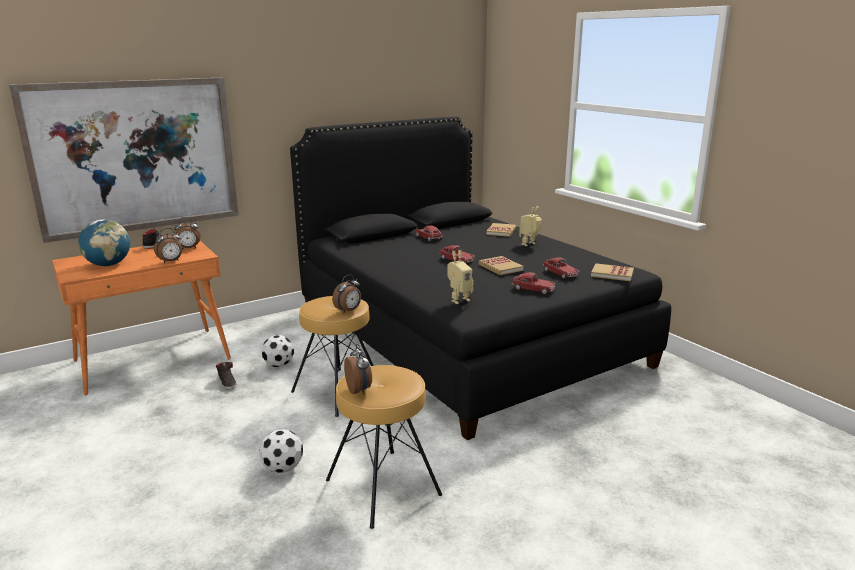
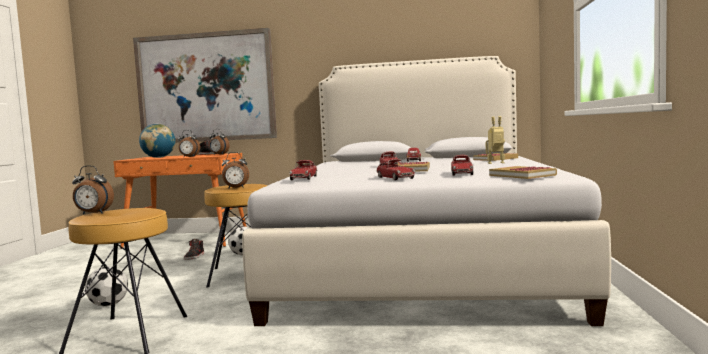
camera: 40 degrees right, 15 degrees down
black bed [290,117,671,440] -> white bed [242,56,611,326]
alarm clock [344,344,372,395] -> alarm clock turned 75 degrees clockwise [72,165,114,214]
toy robot [447,250,473,304] -> toy car [289,160,318,180]

